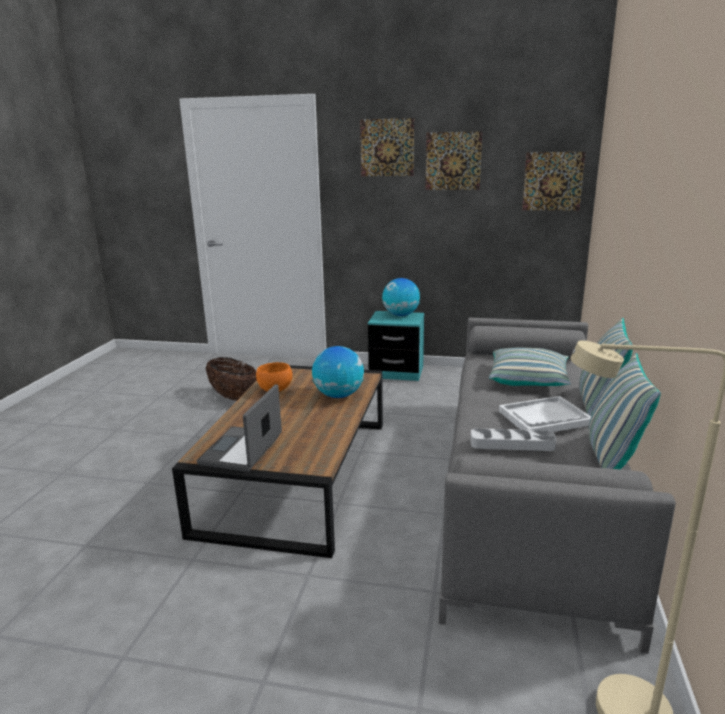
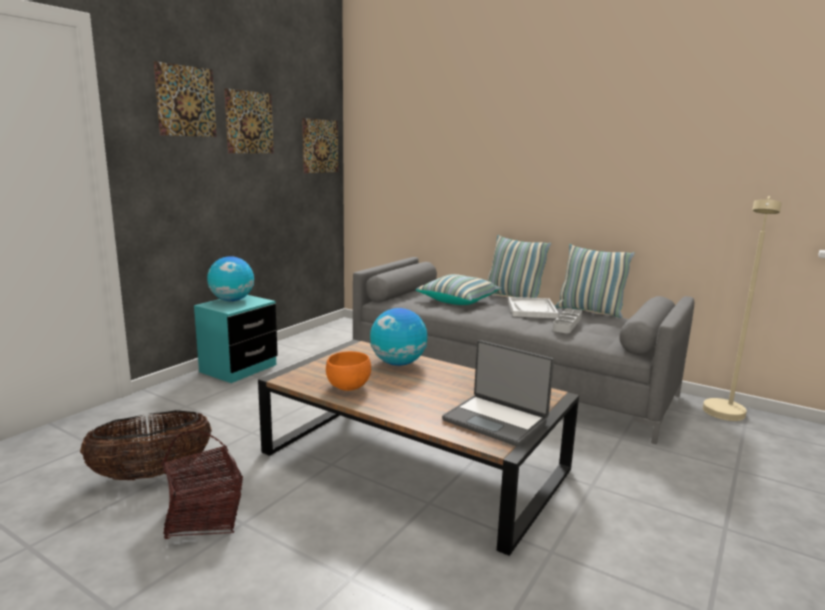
camera: 70 degrees left, 5 degrees down
none -> basket [161,431,243,539]

